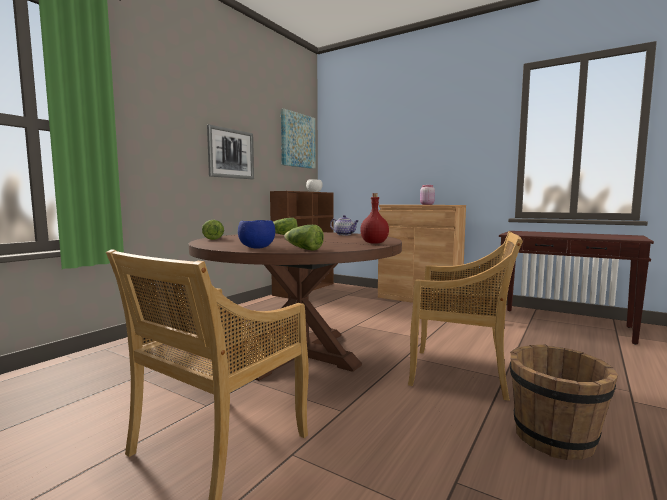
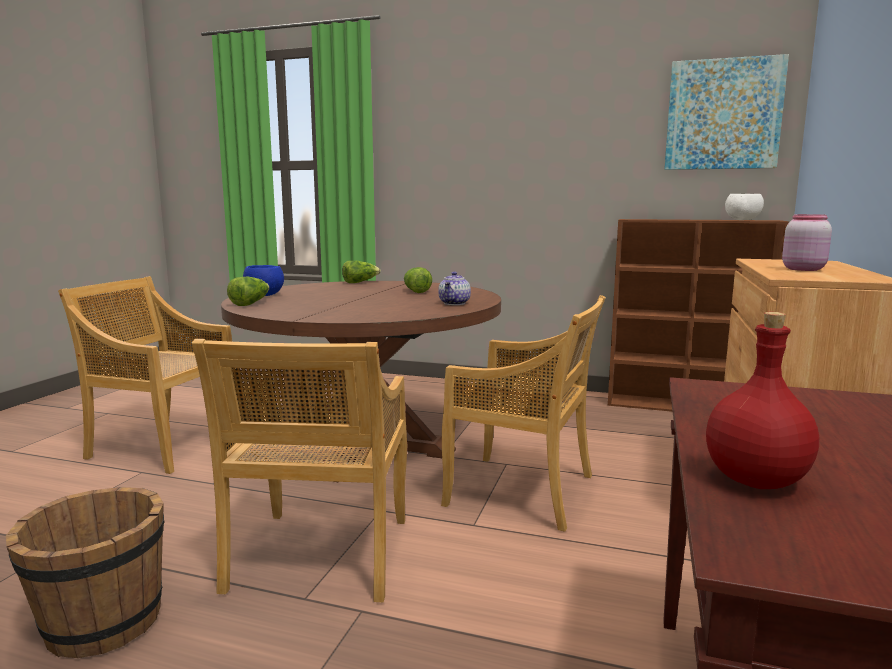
camera: 75 degrees right, 5 degrees up
picture [207,124,254,179] -> none
red bottle [360,193,389,244] -> red bottle moved to [706,312,819,489]
none -> beige chair [441,295,606,532]

